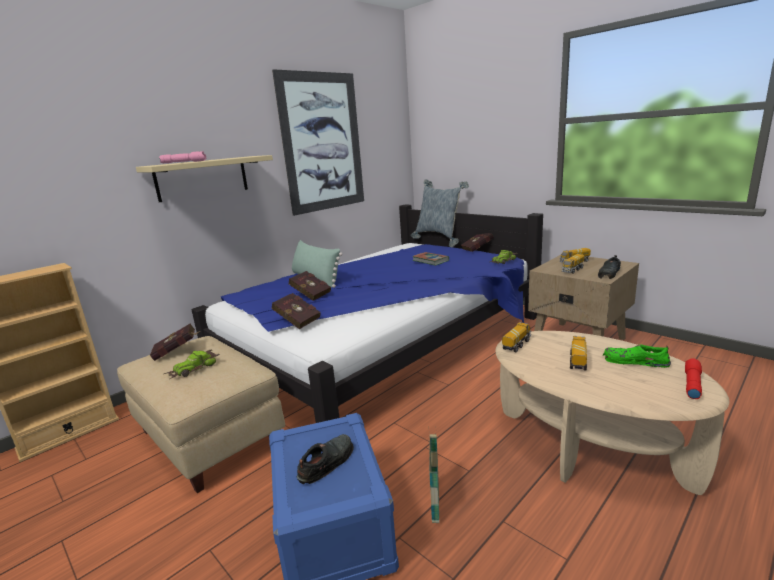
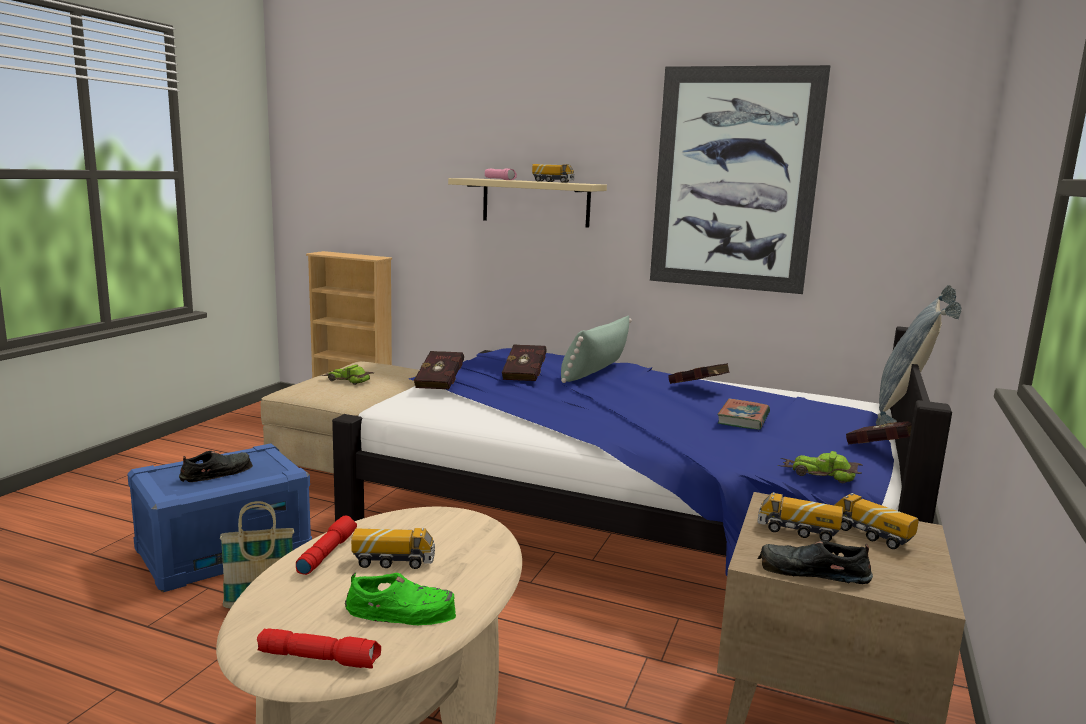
camera: 65 degrees right, 5 degrees down
red book [150,323,199,361] -> red book moved to [668,363,730,384]
black shoe [297,434,354,484] -> black shoe turned 60 degrees counterclockwise [179,451,253,482]
toy truck [502,322,531,352] -> toy truck moved to [532,164,575,183]
green shoe [603,345,671,368] -> green shoe turned 90 degrees clockwise [345,572,456,625]
none -> red flashlight [296,516,357,575]

